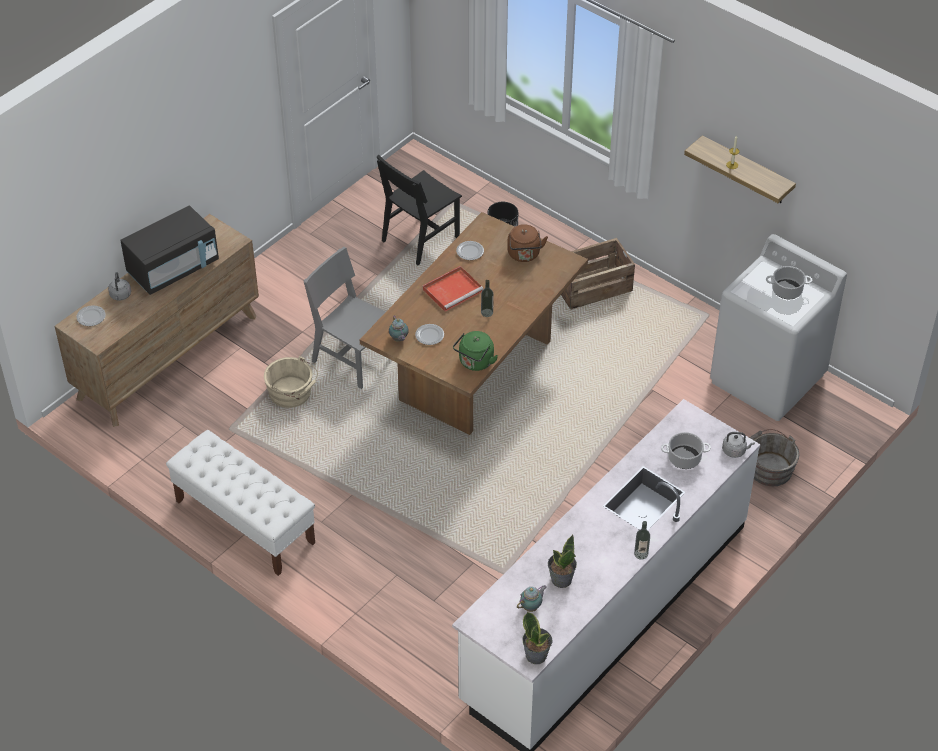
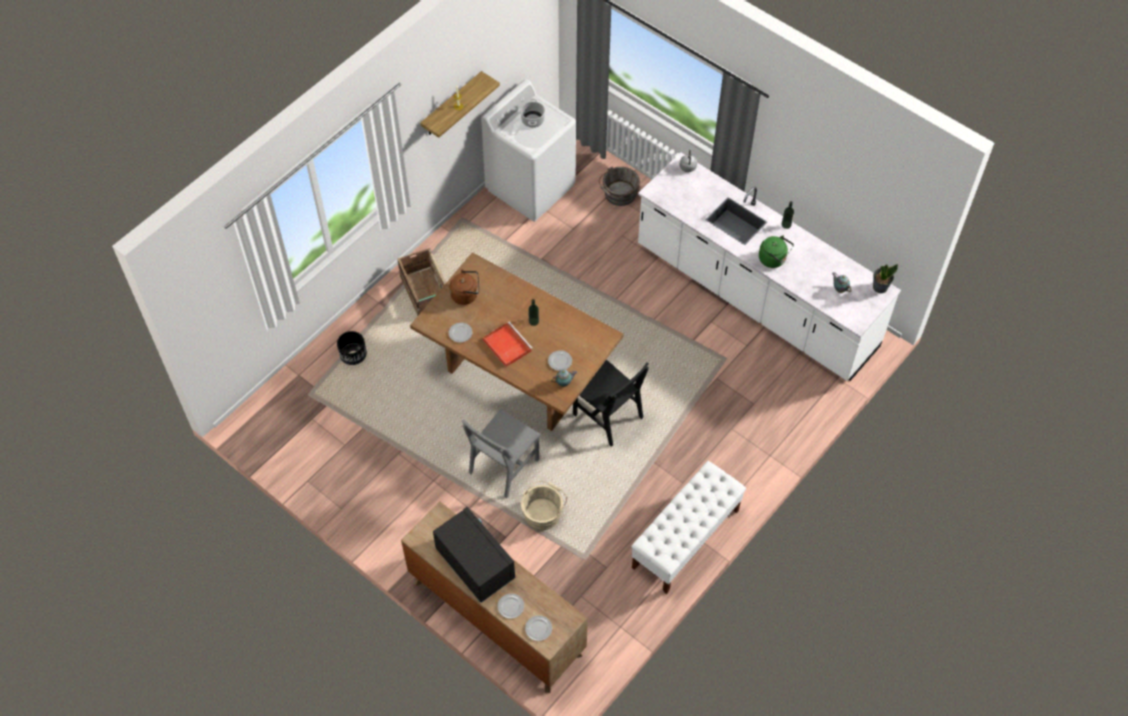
camera: 90 degrees left, 10 degrees up
grey kettle [108,272,131,301] -> plate [497,593,524,619]
black chair [377,155,462,265] -> black chair moved to [573,359,649,447]
green kettle [453,331,498,371] -> green kettle moved to [759,235,794,268]
potted plant [548,535,577,588] -> none
cooking pot [661,432,711,469] -> none

